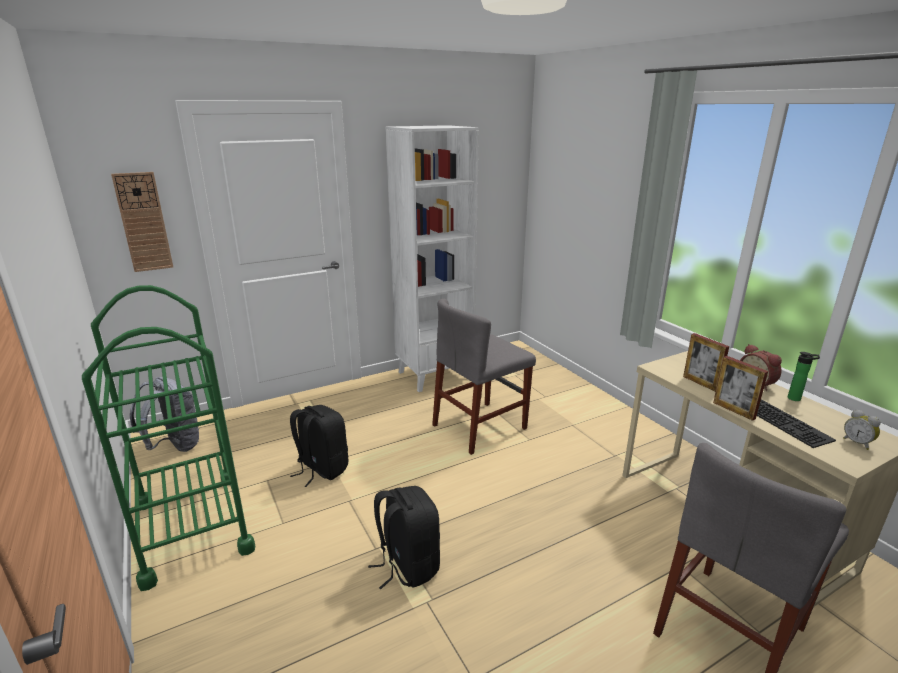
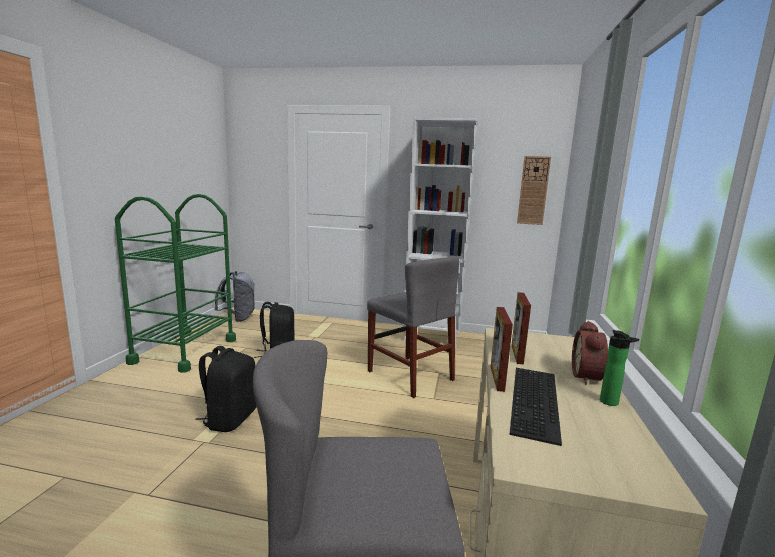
camera: 40 degrees right, 10 degrees down
wall clock [111,172,173,272] -> wall clock moved to [517,156,551,225]
grey chair [432,299,536,455] -> grey chair turned 135 degrees counterclockwise [367,256,459,398]
alarm clock [843,409,881,450] -> none

